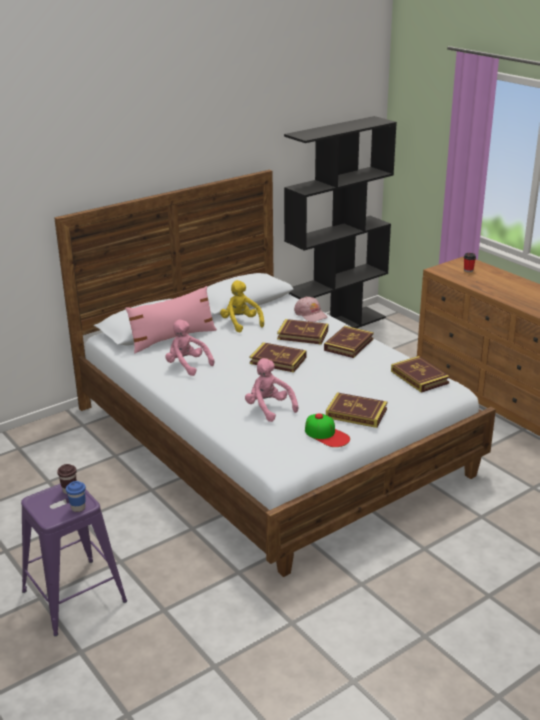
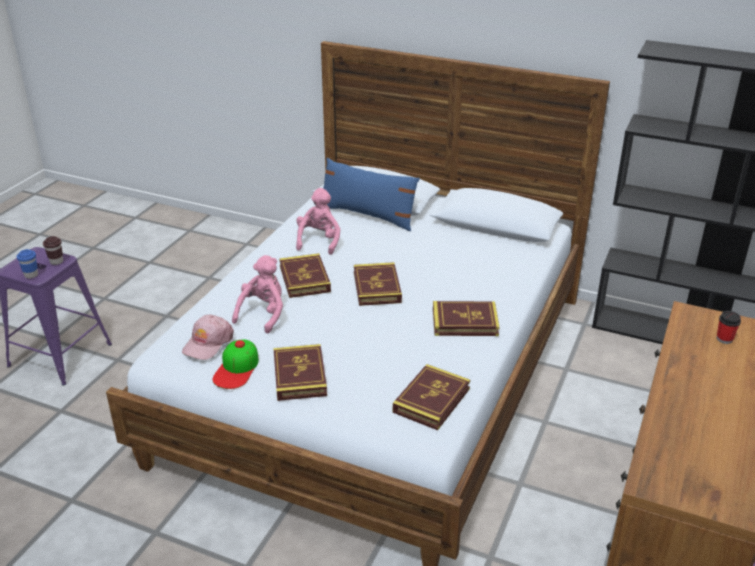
camera: 60 degrees right, 5 degrees up
pink pillow [125,286,217,353] -> blue pillow [323,158,420,231]
yellow plush toy [220,280,264,333] -> none
book [277,319,328,345] -> book moved to [279,253,331,298]
pink cap [294,297,328,322] -> pink cap moved to [182,315,234,360]

